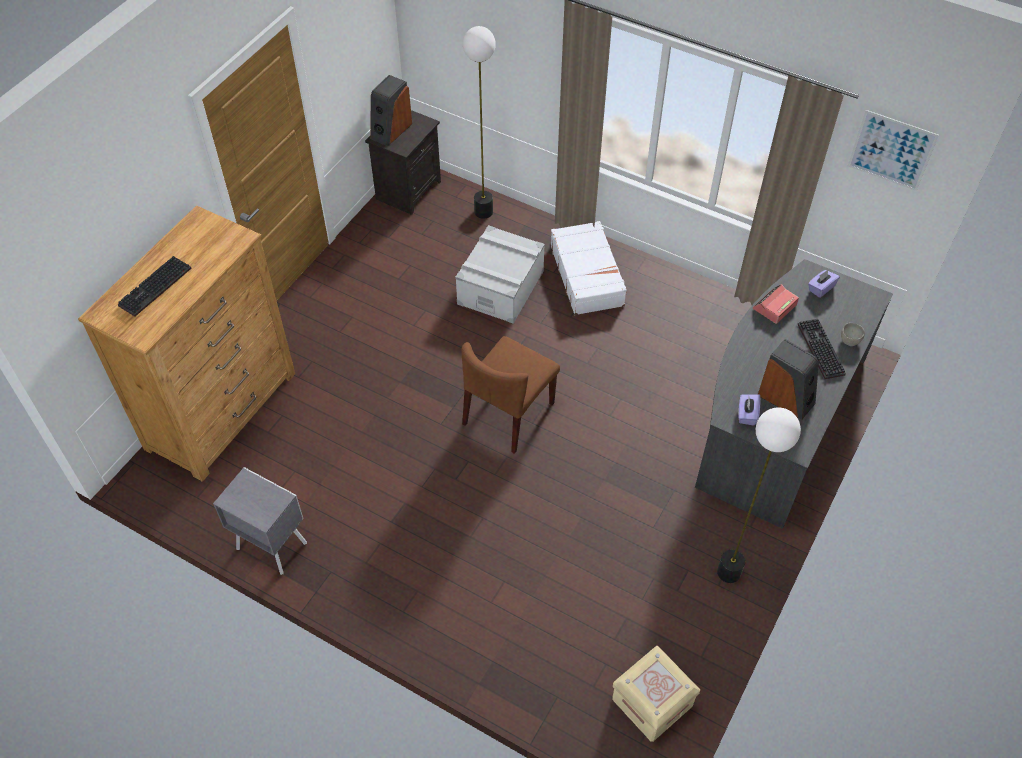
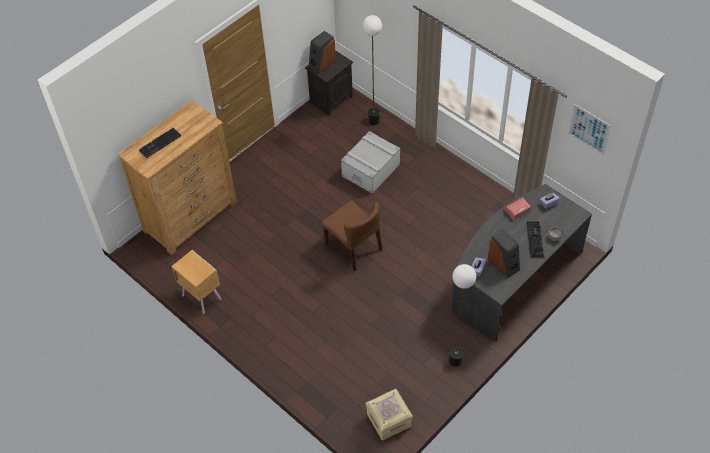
camera: 15 degrees right, 0 degrees up
grey nightstand [213,467,307,575] -> brown nightstand [171,250,221,314]
brown chair [461,336,560,454] -> brown chair turned 90 degrees counterclockwise [322,201,382,271]
white suitcase [551,221,627,315] -> none

